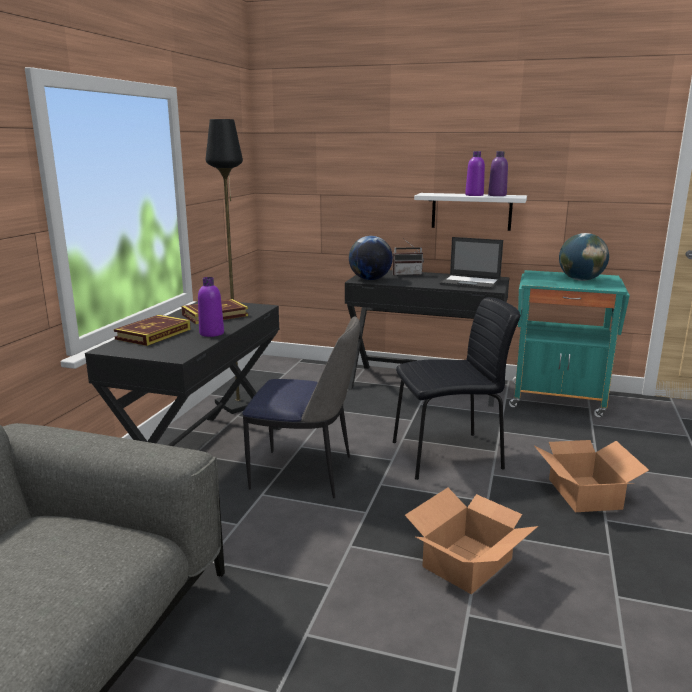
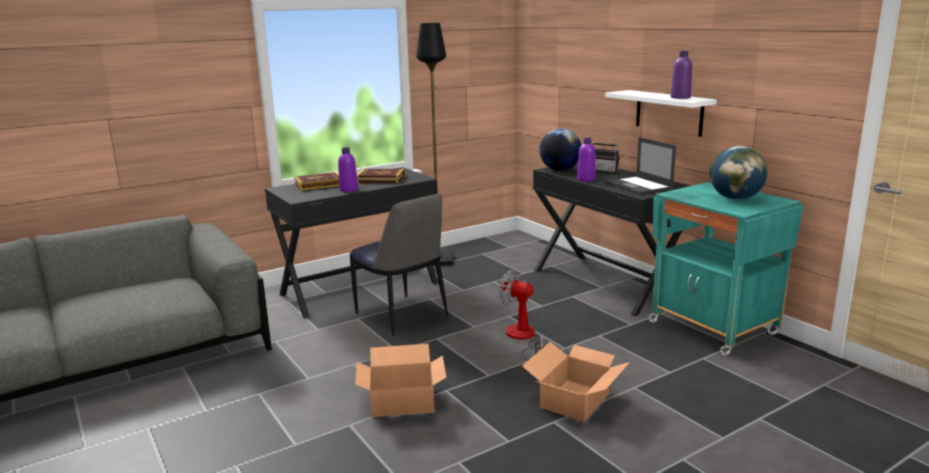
camera: 40 degrees right, 0 degrees up
black chair [393,297,521,480] -> fan [499,270,544,360]
purple bottle [465,151,485,196] -> purple bottle moved to [577,138,596,181]

